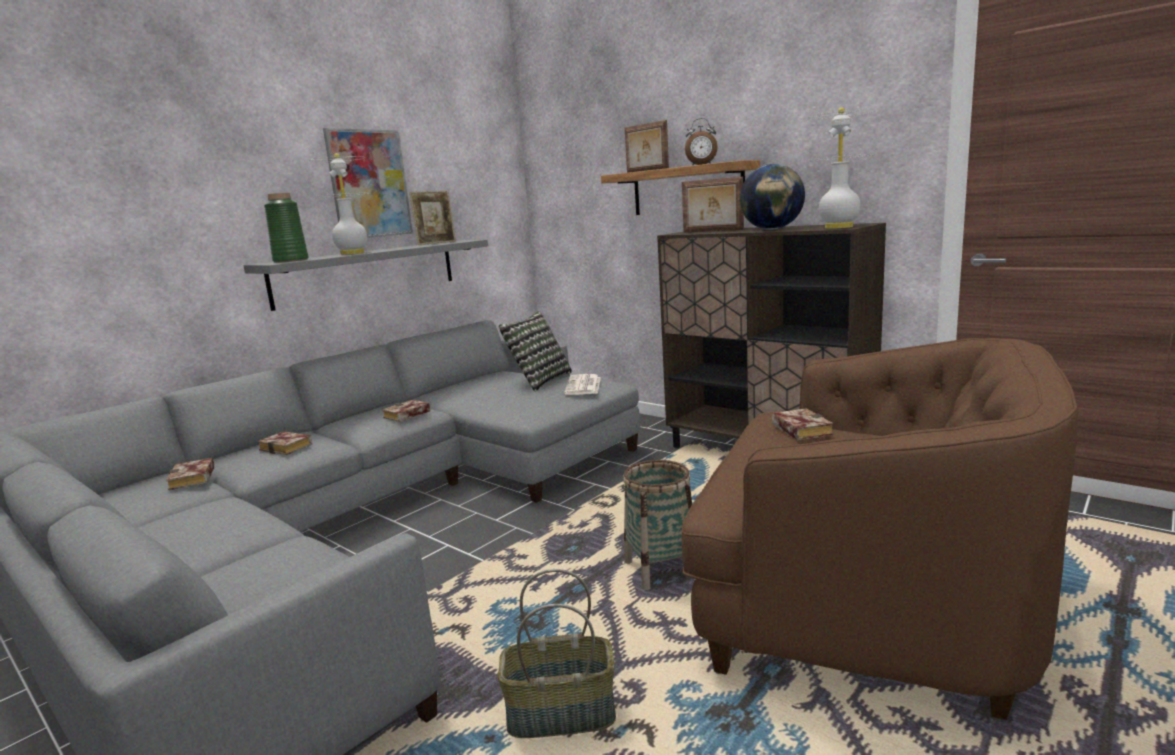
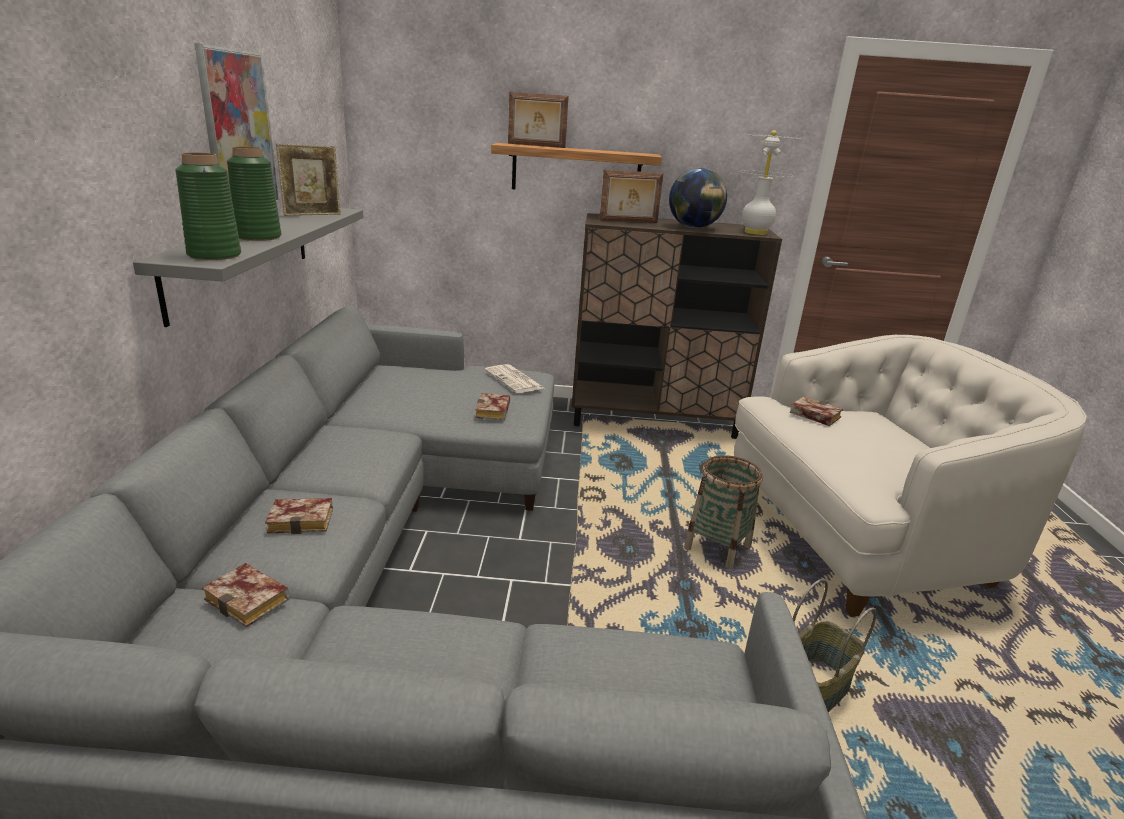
camera: 40 degrees left, 10 degrees up
white table lamp [309,153,370,255] -> green vase [227,146,281,241]
book [382,400,430,422] -> book moved to [476,393,510,420]
picture frame [409,191,456,245] -> picture frame turned 45 degrees clockwise [276,143,341,216]
pillow [499,312,572,392] -> none
brown armchair [681,338,1078,720] -> white armchair [734,335,1087,617]
alarm clock [685,118,718,165] -> none

